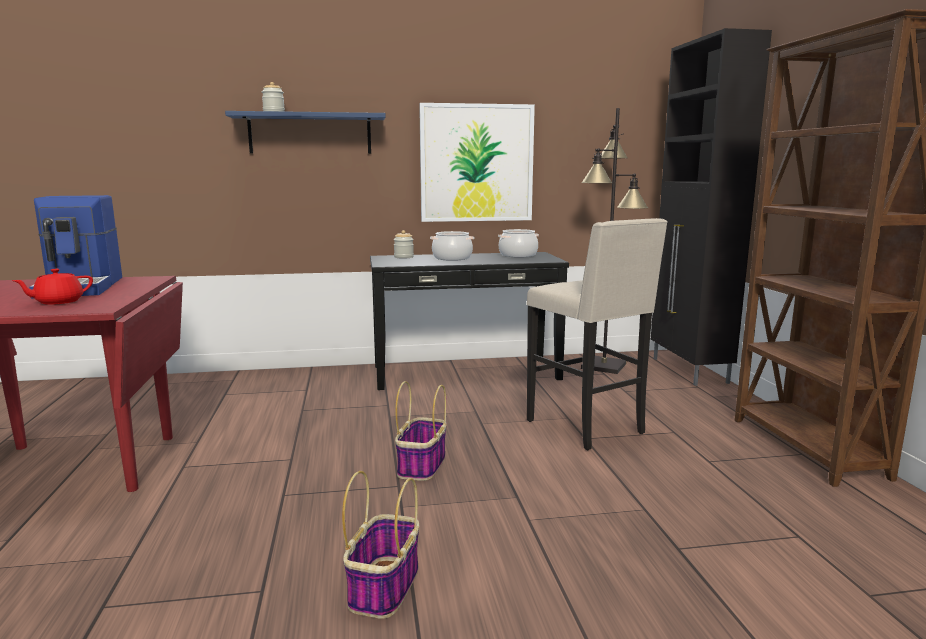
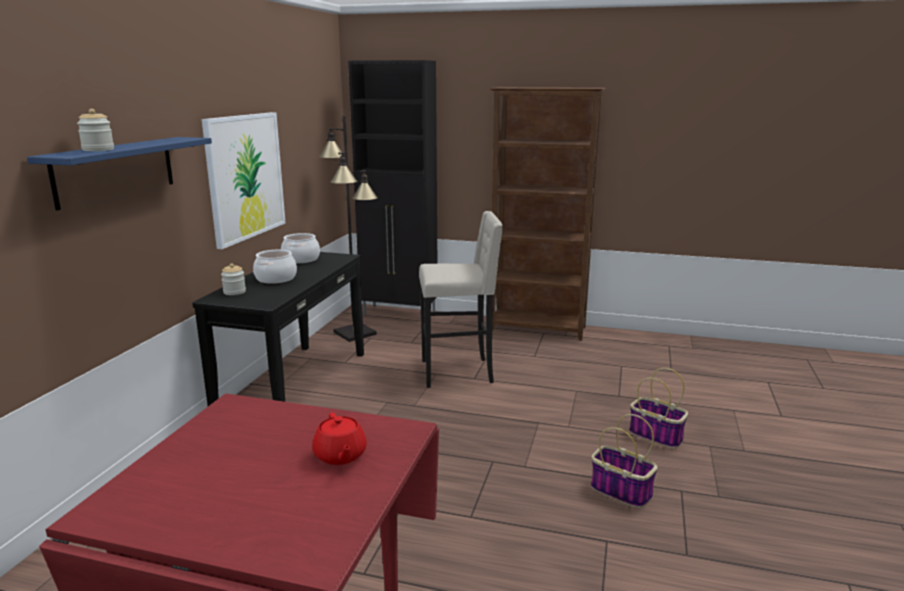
camera: 65 degrees left, 5 degrees up
coffee machine [29,195,122,298] -> none
basket [395,381,446,481] -> basket moved to [629,368,688,449]

